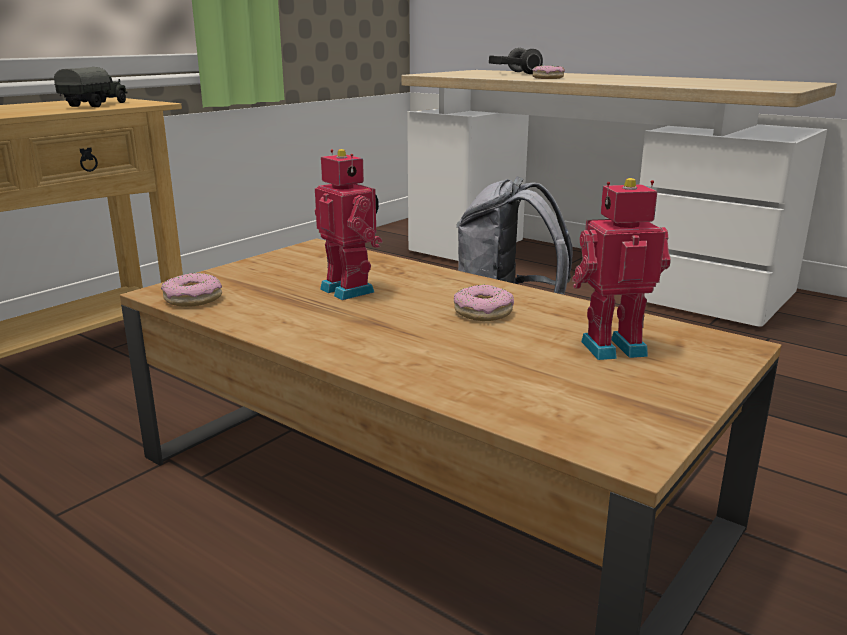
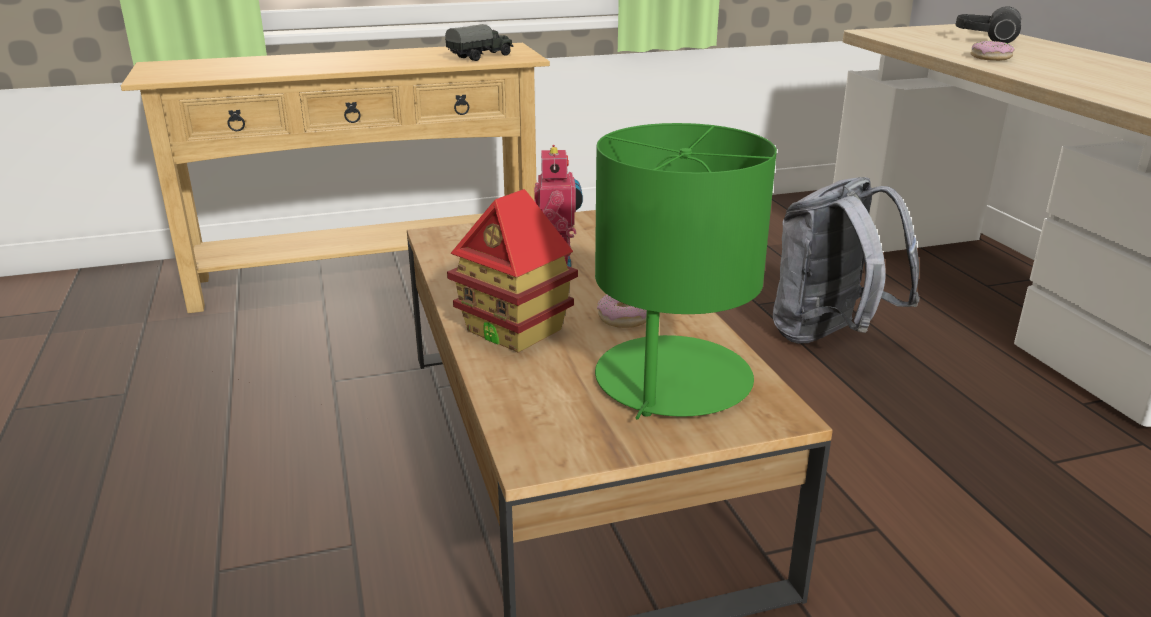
camera: 35 degrees right, 5 degrees up
donut [161,273,222,307] -> none
toy robot [572,178,671,360] -> green table lamp [595,123,777,419]
none -> toy house [447,189,578,352]

